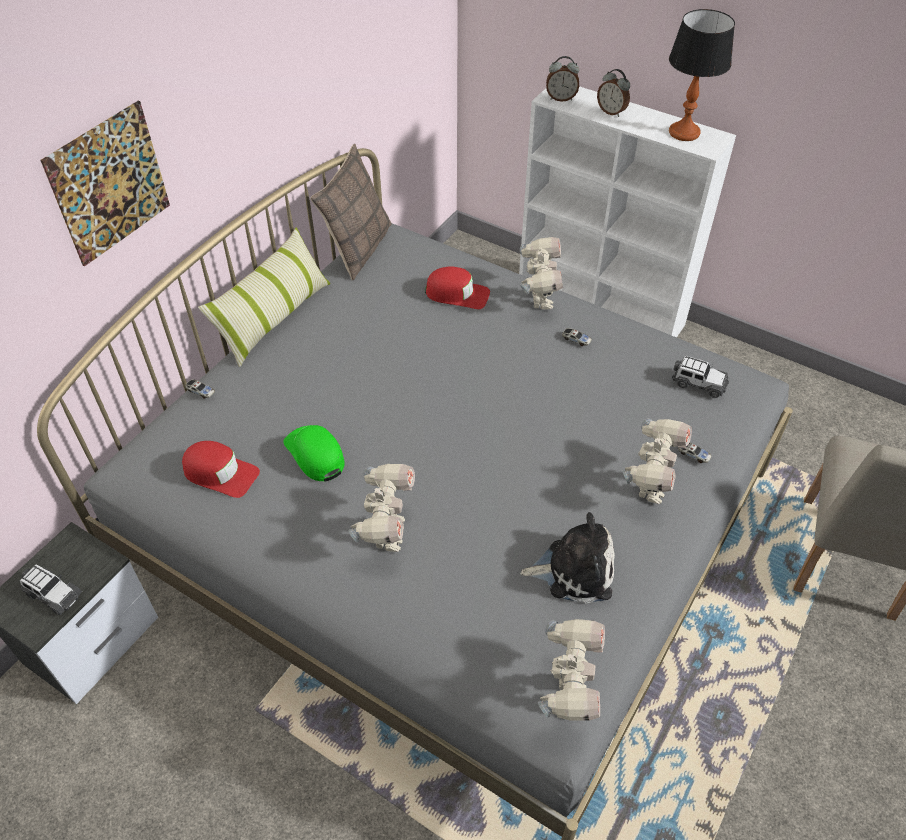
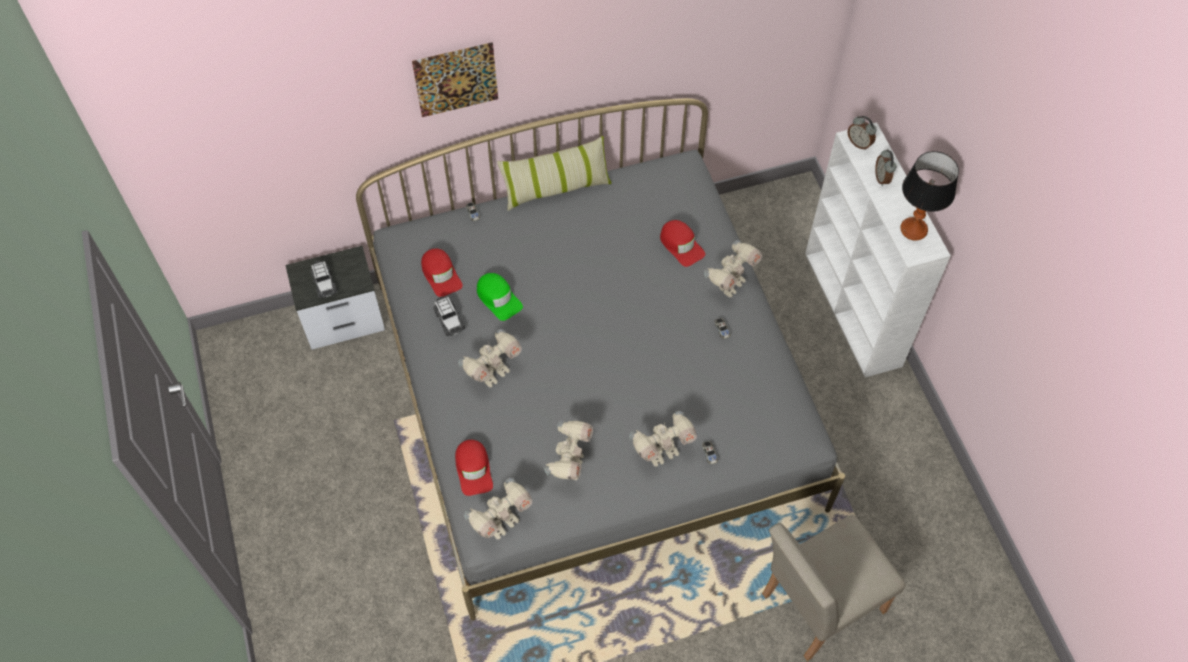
camera: 40 degrees right, 10 degrees up
green cap [283,425,344,481] -> green cap turned 135 degrees clockwise [477,273,523,321]
pillow [310,144,392,280] -> none
plush toy [520,512,615,604] -> toy robot [544,420,593,480]
toy car [672,356,729,398] -> toy car moved to [433,297,465,336]
none -> red cap [455,440,493,496]

